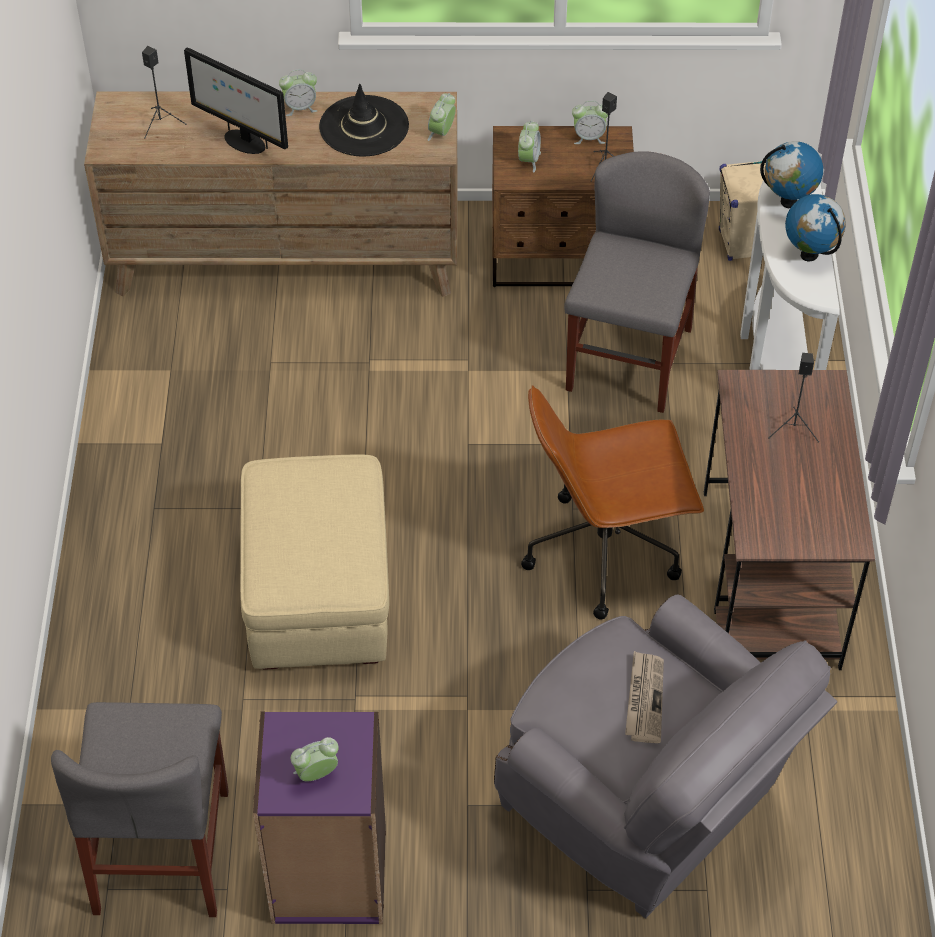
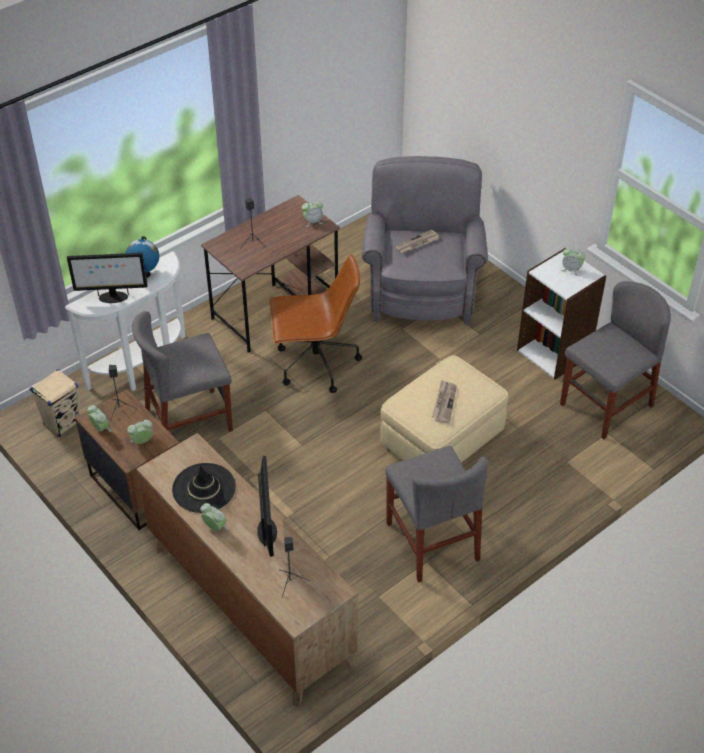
camera: 130 degrees left, 5 degrees down
purple bookcase [253,712,386,924] -> white bookcase [517,248,606,380]
alarm clock [427,93,456,141] -> alarm clock moved to [302,199,323,227]
brown office chair [521,385,704,619] -> brown office chair turned 45 degrees counterclockwise [269,254,362,393]
globe [760,141,823,208] -> monitor [67,253,148,303]
none -> grey chair [386,446,488,583]
none -> newspaper [432,380,457,423]

